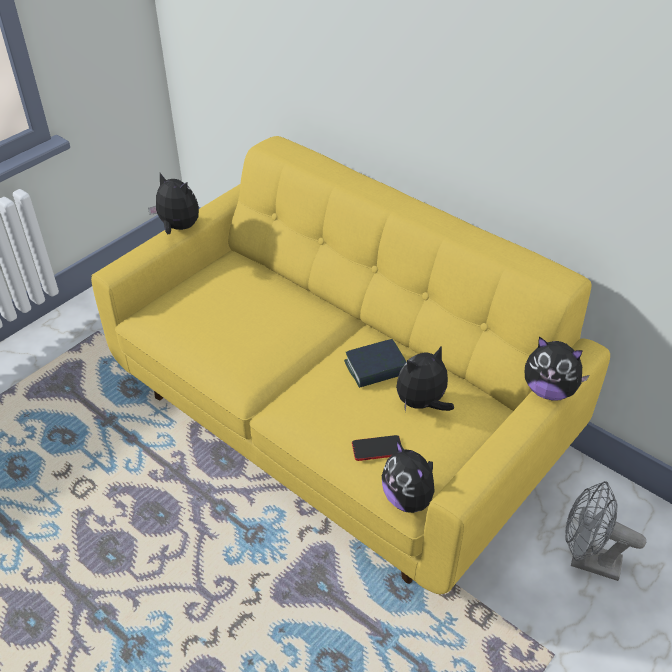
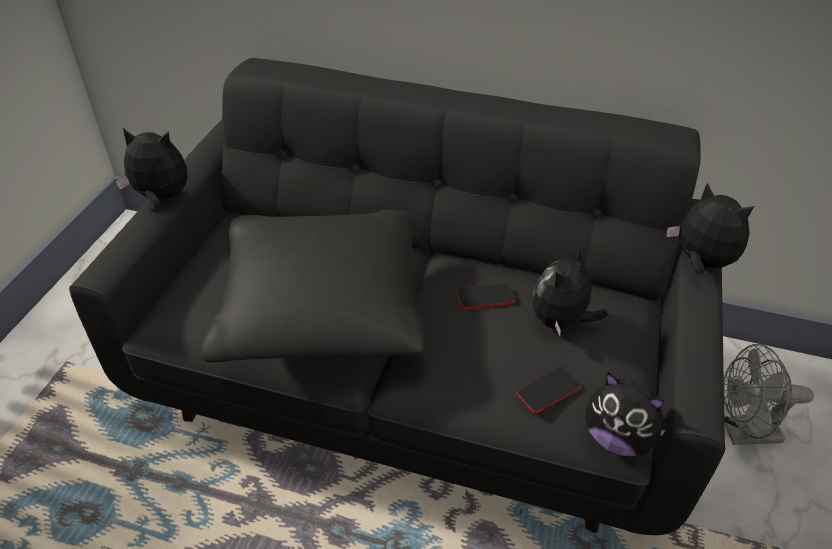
camera: 25 degrees left, 0 degrees up
yellow sofa [91,136,610,594] -> black sofa [69,58,725,535]
book [344,339,406,388] -> phone [456,283,515,310]
plush toy [524,336,590,401] -> plush toy turned 135 degrees counterclockwise [666,182,754,274]
none -> black pillow [201,210,425,362]

